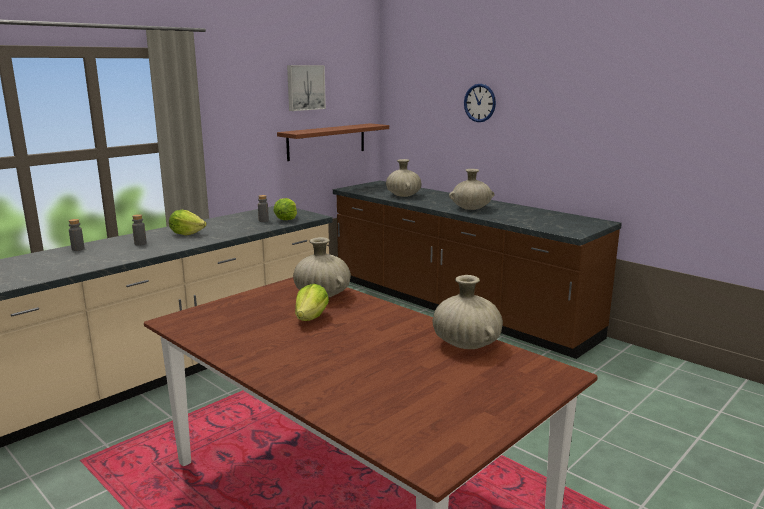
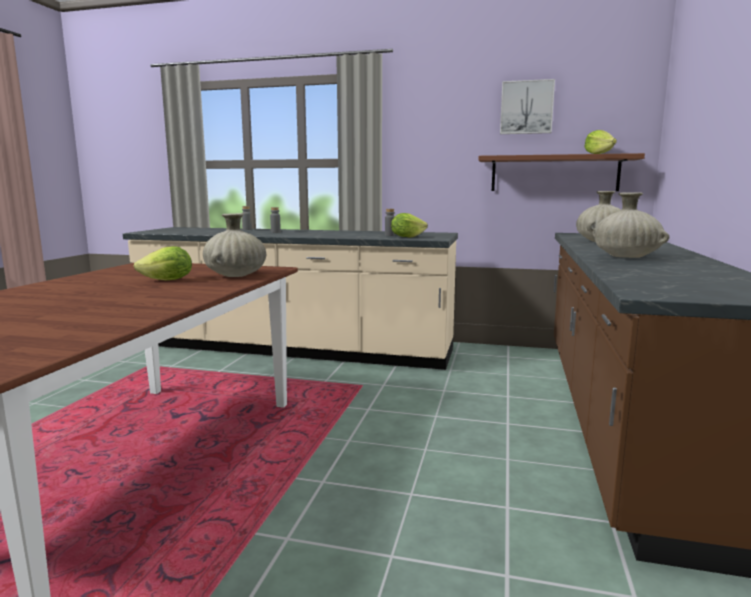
camera: 60 degrees right, 5 degrees down
lettuce [169,210,207,235] -> lettuce moved to [584,130,617,154]
beige vase [433,275,503,349] -> none
wall clock [464,84,496,122] -> none

